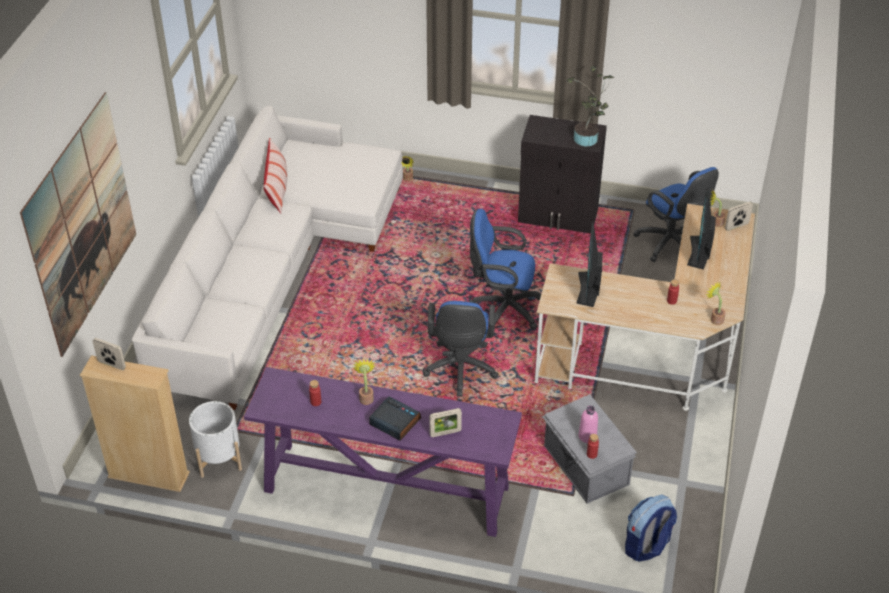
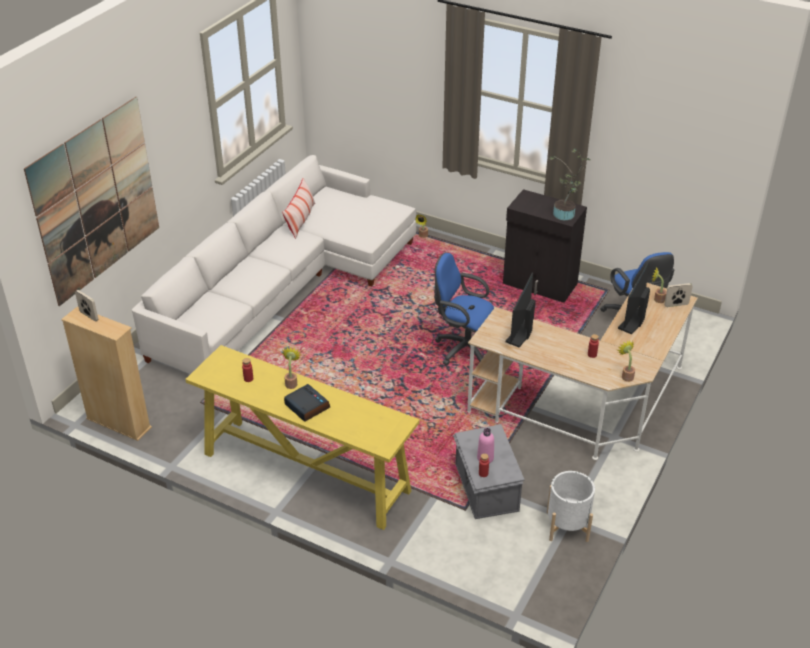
camera: 15 degrees right, 5 degrees down
white planter [189,401,242,478] -> white planter moved to [547,471,595,542]
purple console table [244,367,522,537] -> yellow console table [185,345,420,530]
blue office chair [423,301,499,397] -> none
picture frame [429,408,462,437] -> none
backpack [625,494,677,562] -> none

